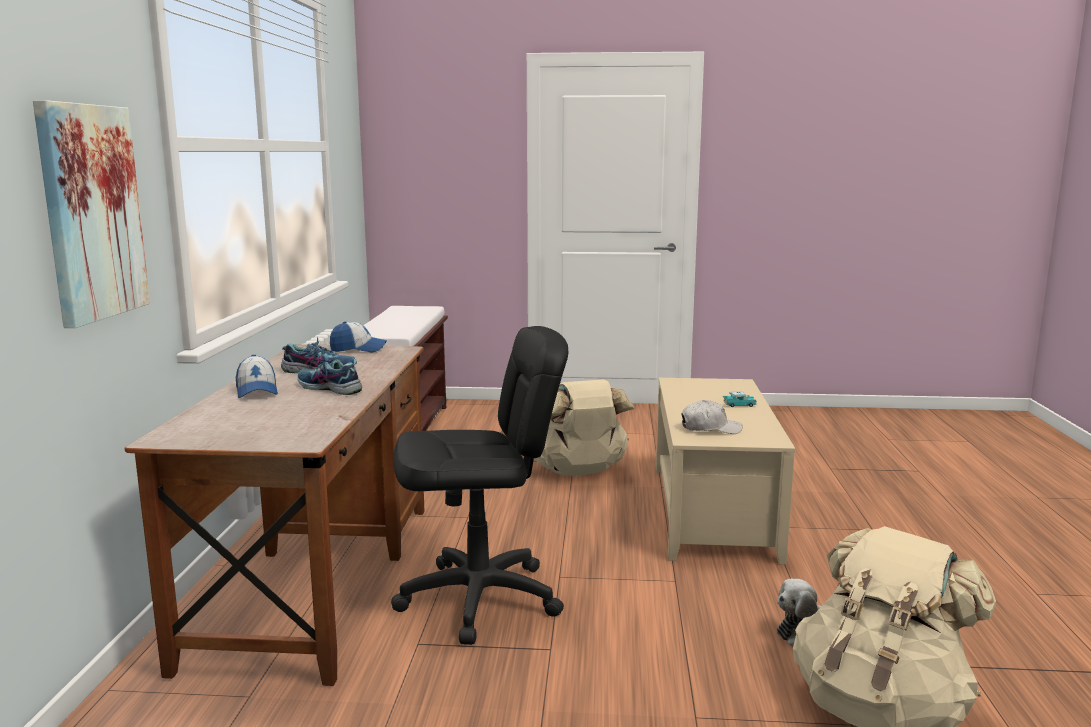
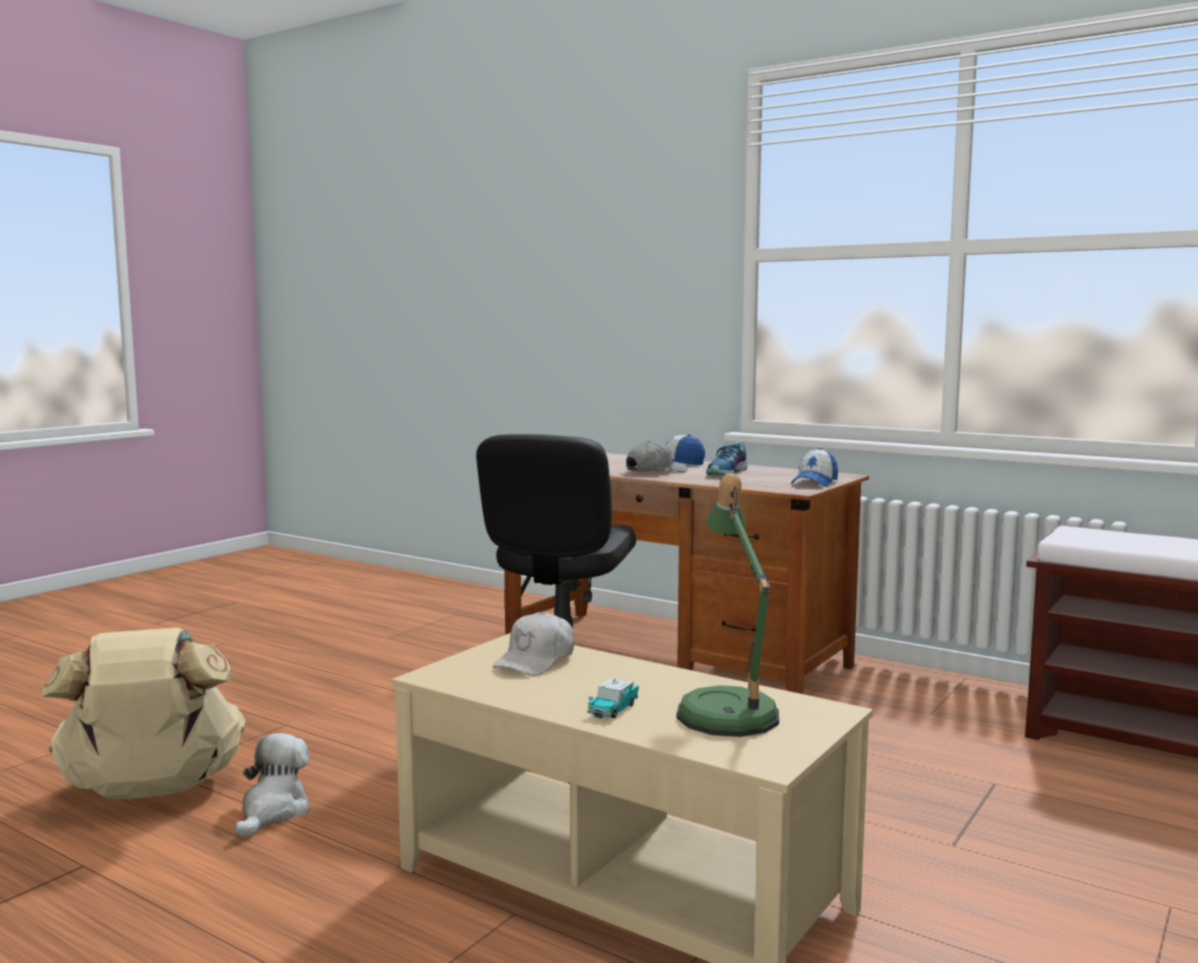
camera: 120 degrees right, 5 degrees down
picture [33,100,150,328] -> none
shoe [297,359,362,395] -> grey cap [626,441,688,472]
beige backpack [534,380,634,476] -> none
none -> table lamp [677,473,779,737]

